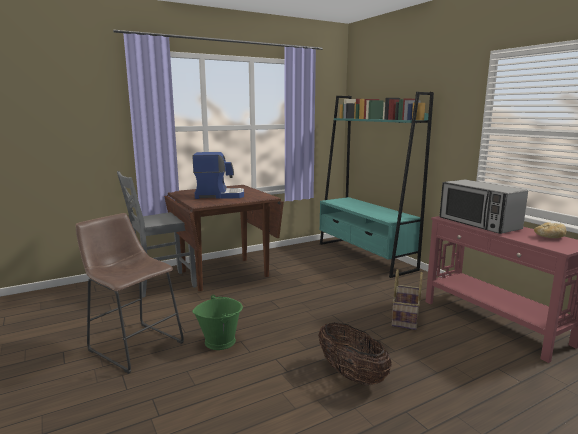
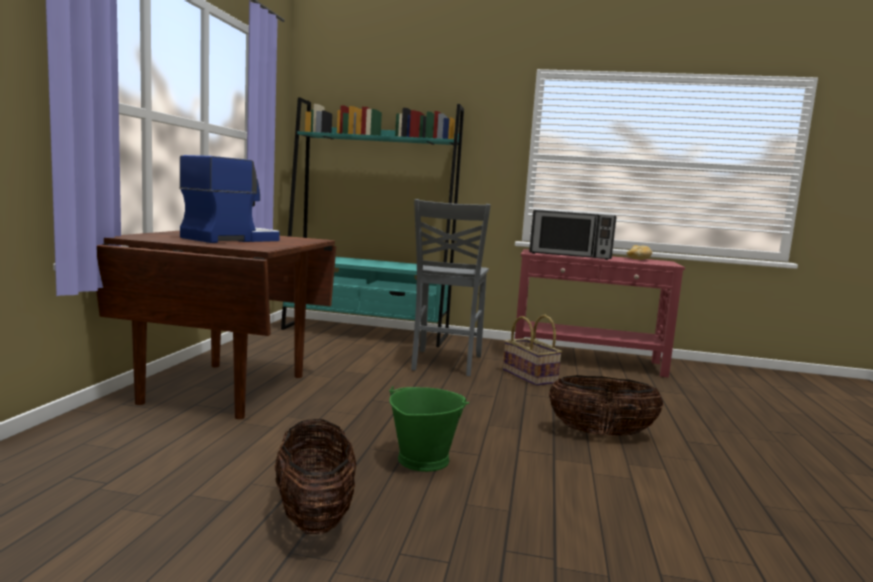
camera: 50 degrees left, 5 degrees down
brown stool [76,213,184,374] -> basket [275,419,356,534]
grey chair [117,171,197,298] -> grey chair moved to [411,199,491,376]

